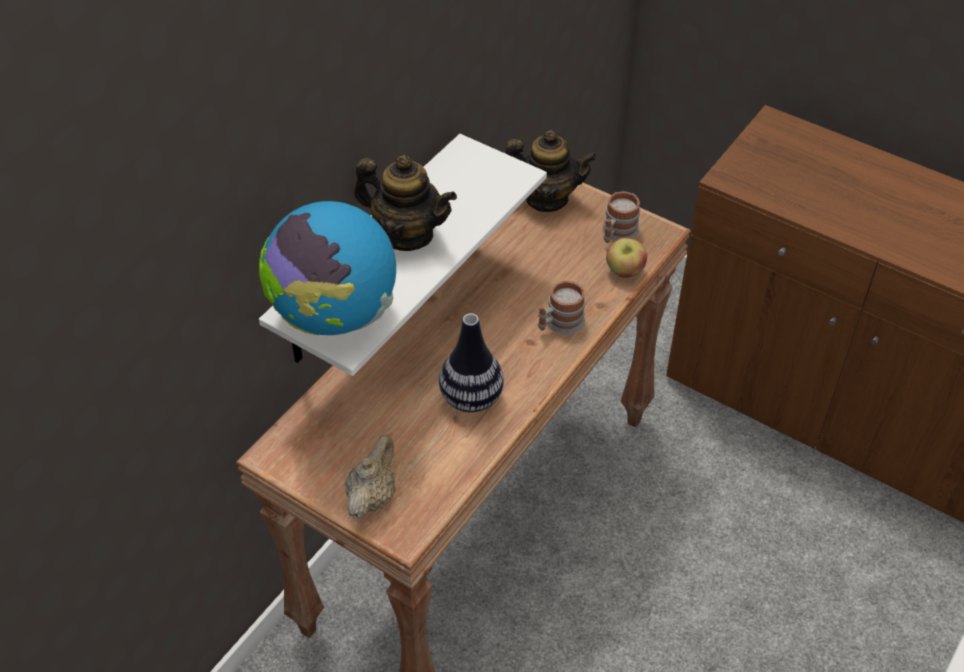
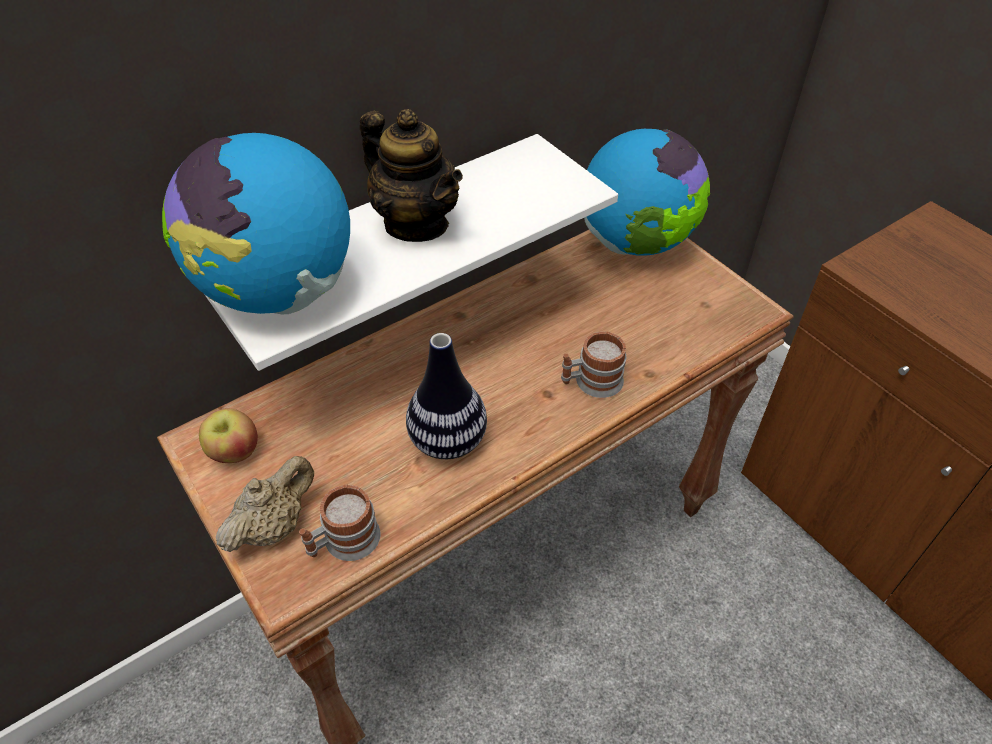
camera: 20 degrees right, 0 degrees up
teapot [506,130,597,212] -> globe [585,129,710,256]
mug [603,191,640,243] -> mug moved to [299,485,380,561]
apple [606,238,647,278] -> apple moved to [199,408,258,463]

